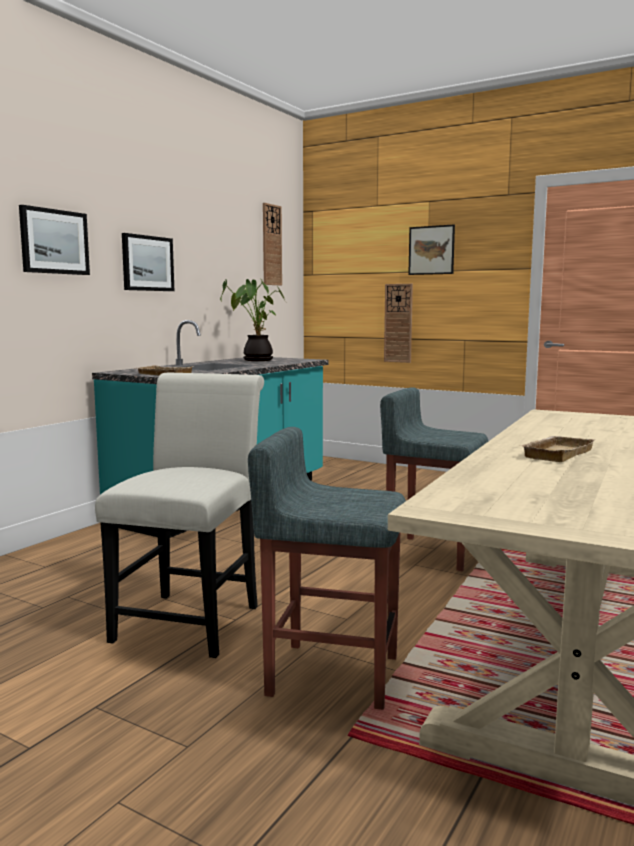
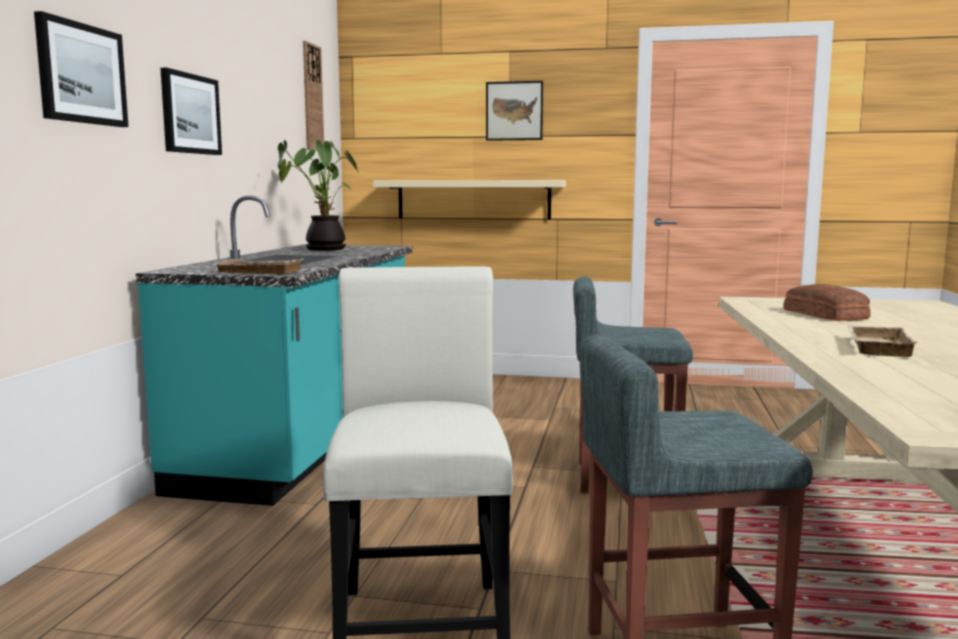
camera: 20 degrees left, 0 degrees up
wall clock [384,284,413,363] -> beige shelf [373,180,566,220]
none -> bread [783,284,871,321]

